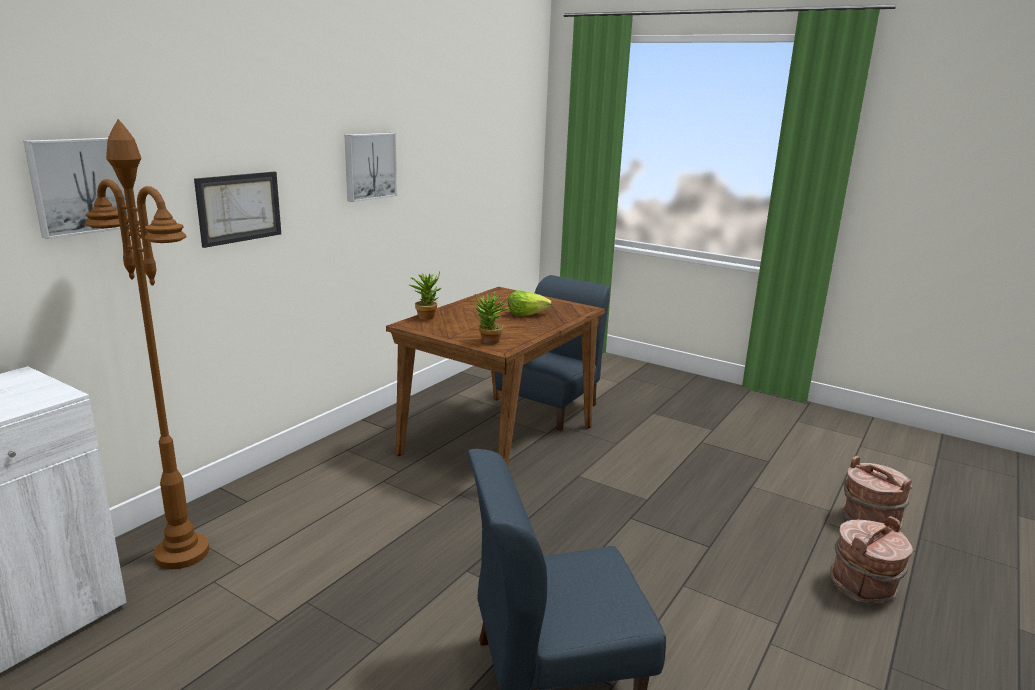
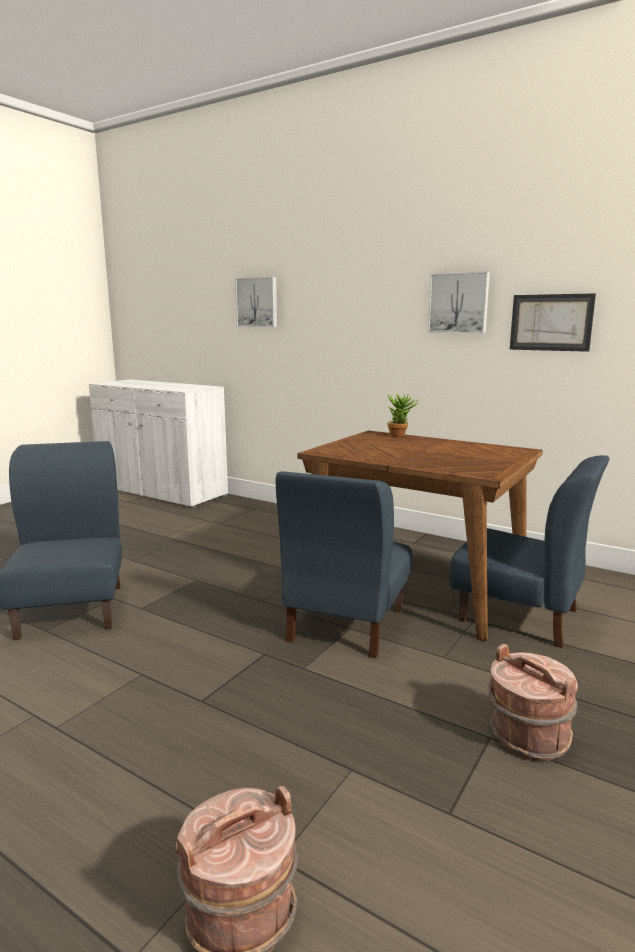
camera: 90 degrees right, 5 degrees down
brown floor lamp [85,119,209,569] -> none
picture [194,171,281,248] -> picture moved to [510,293,596,352]
potted plant [475,291,510,345] -> none
lettuce [508,291,552,316] -> none
brown bucket [830,516,913,605] -> brown bucket moved to [489,644,578,761]
none -> blue chair [276,471,412,659]

